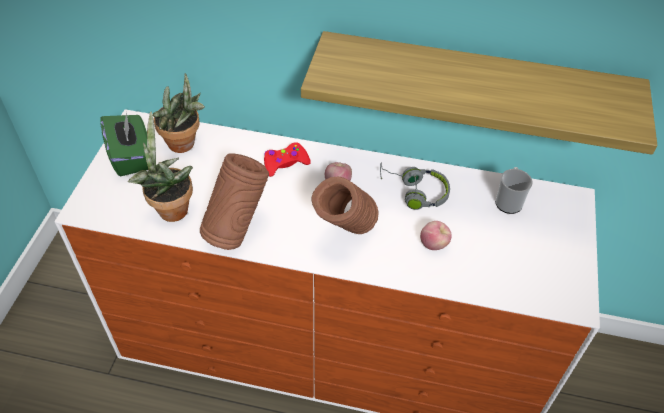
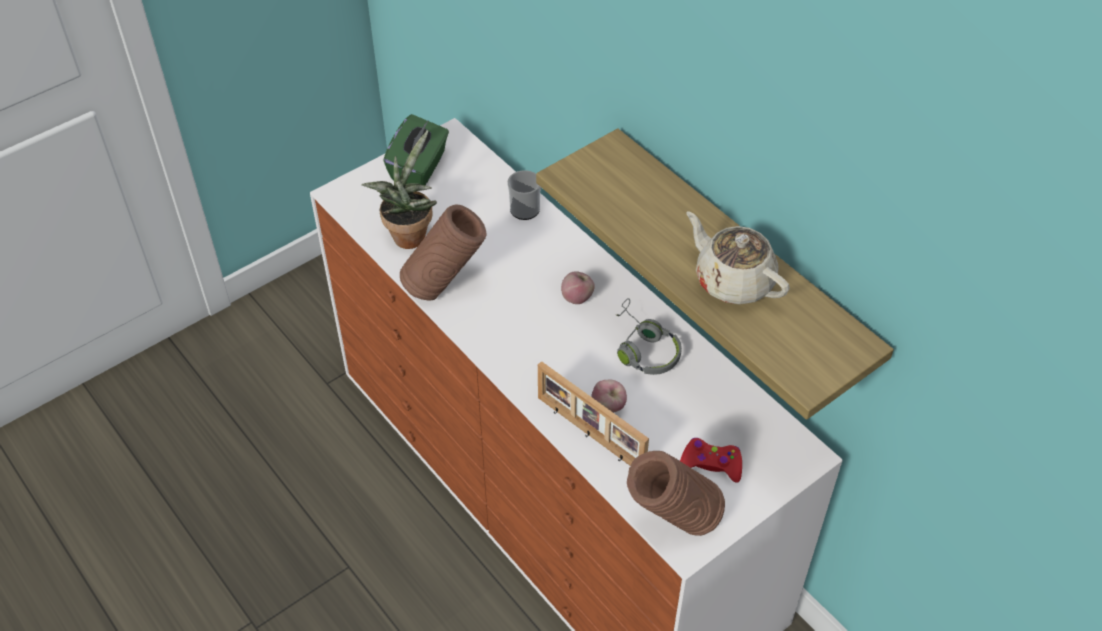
camera: 40 degrees right, 0 degrees up
potted plant [153,73,205,153] -> none
red game controller [264,142,311,177] -> red game controller moved to [680,438,742,483]
brown vase [311,177,378,234] -> brown vase moved to [627,451,725,536]
mug [495,167,533,214] -> mug moved to [508,170,541,220]
none -> picture frame [538,361,649,466]
none -> beige teapot [687,212,790,304]

